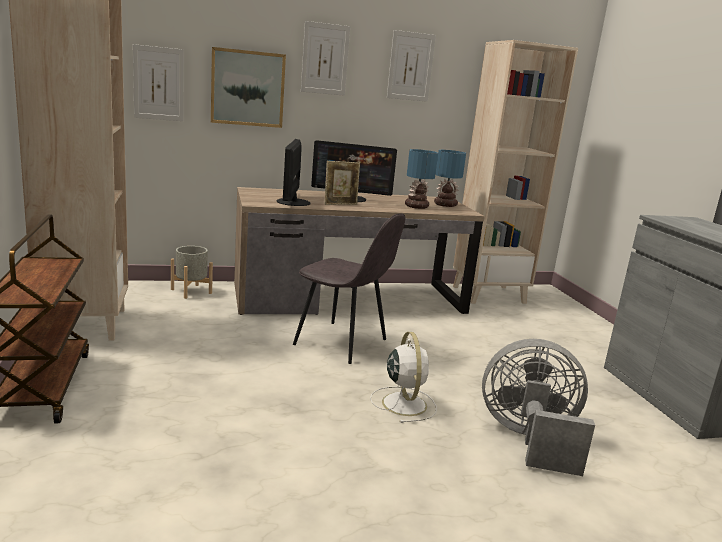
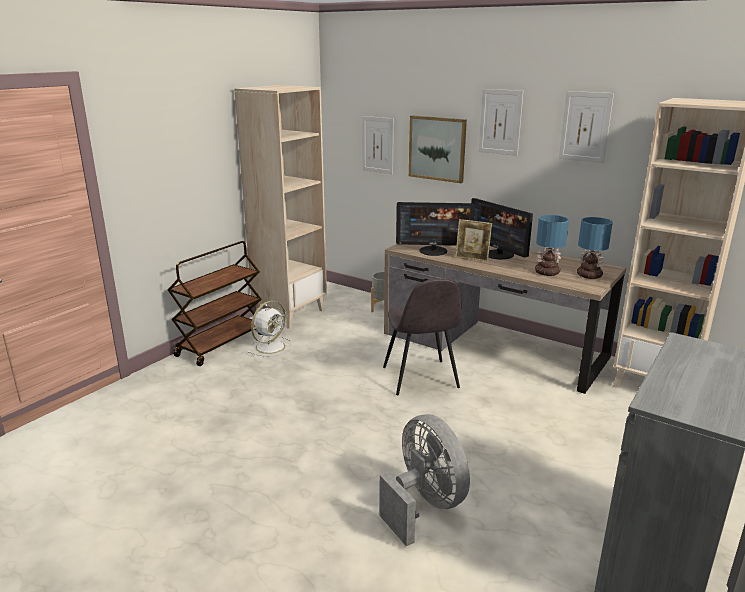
camera: 50 degrees right, 5 degrees up
monitor [276,139,311,206] -> monitor turned 135 degrees counterclockwise [396,202,475,256]
white fan [370,332,437,423] -> white fan moved to [248,301,293,357]

